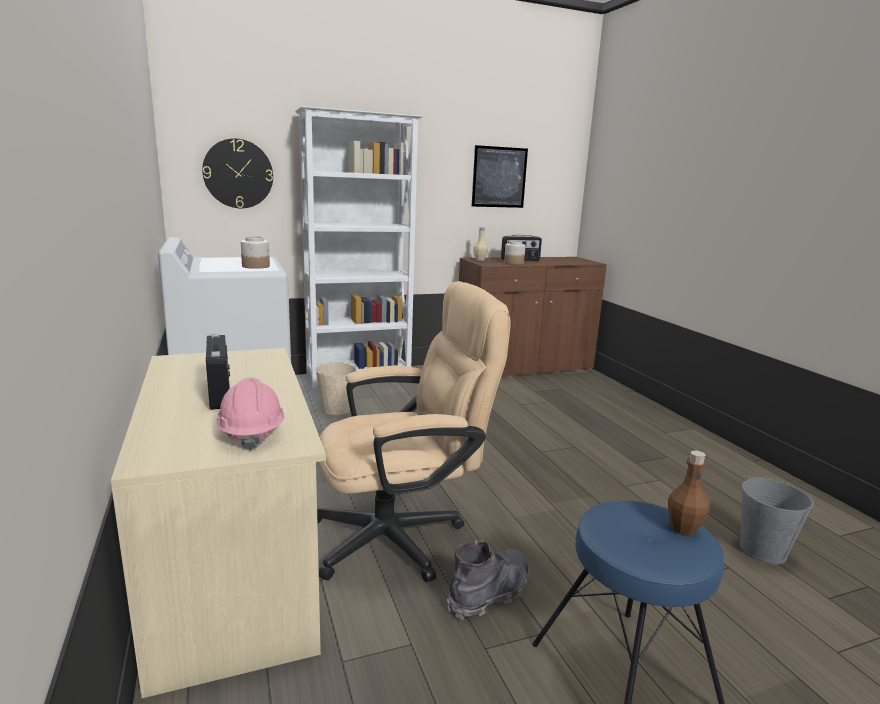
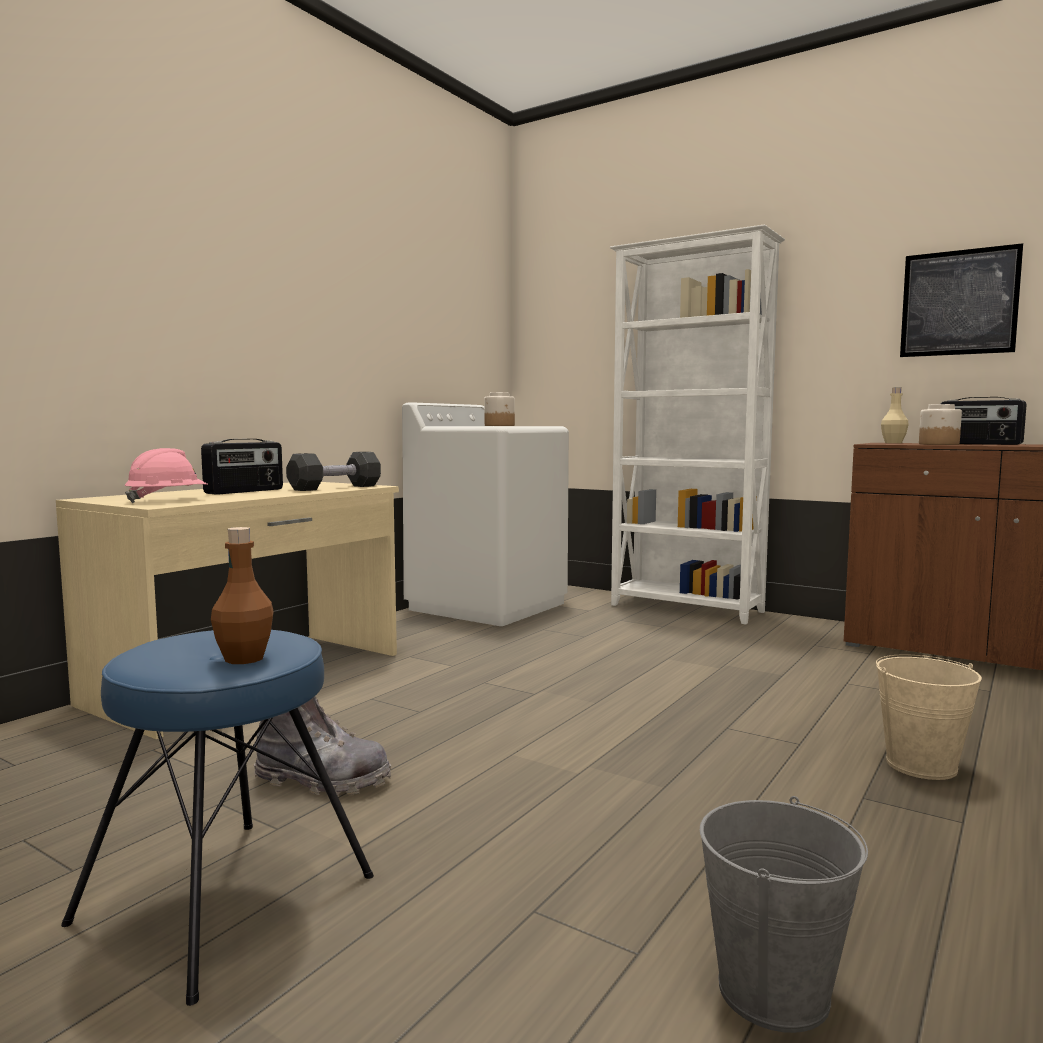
camera: 55 degrees right, 10 degrees down
wall clock [202,138,273,208] -> none
beige bucket [315,362,357,415] -> beige bucket moved to [876,655,982,780]
beige office chair [317,281,511,582] -> none
none -> black dumbbell [286,452,381,491]

